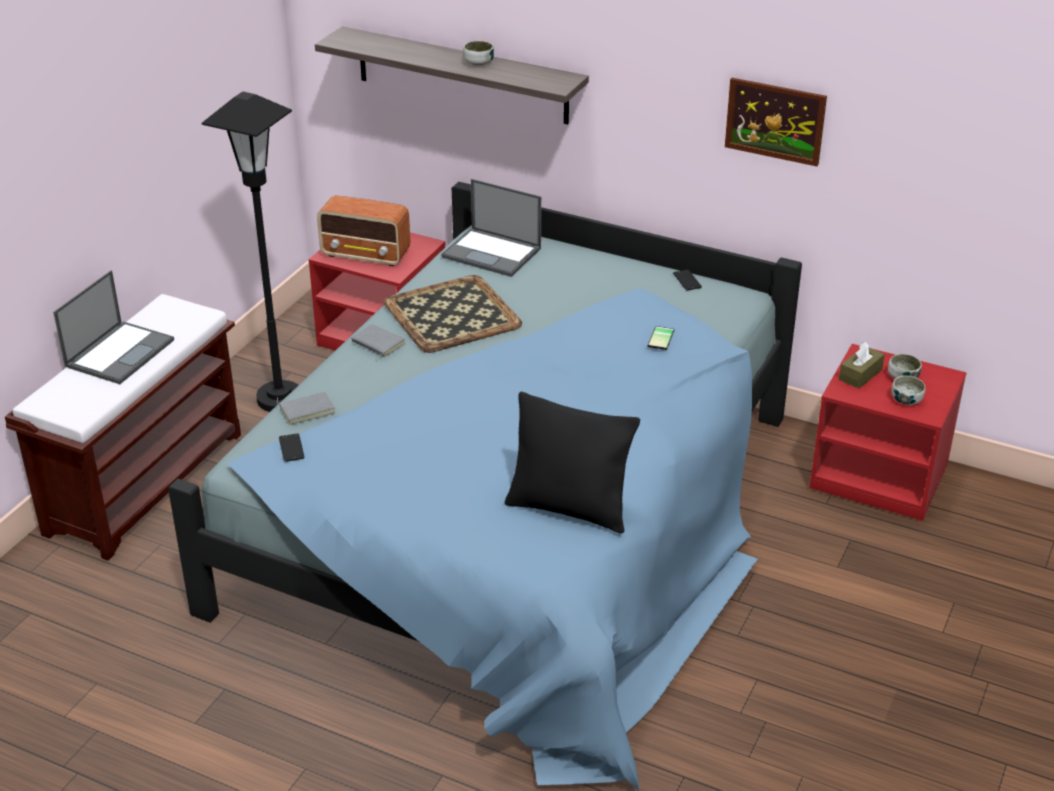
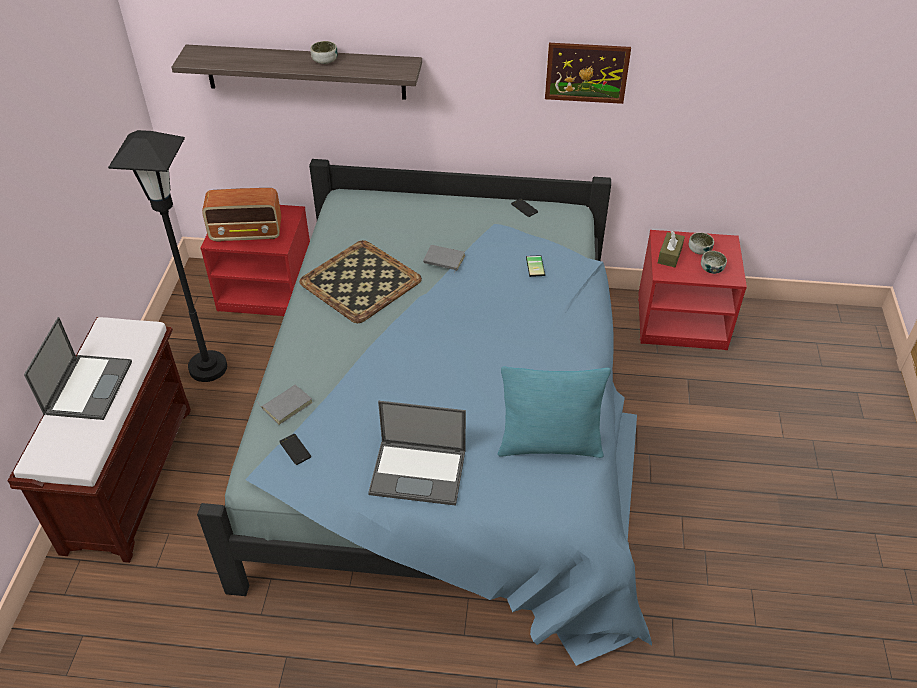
camera: 20 degrees left, 10 degrees up
grey book [351,324,405,358] -> grey book moved to [423,245,466,273]
laptop [441,179,541,277] -> laptop moved to [368,401,466,506]
black pillow [505,392,640,533] -> turquoise pillow [498,366,611,458]

